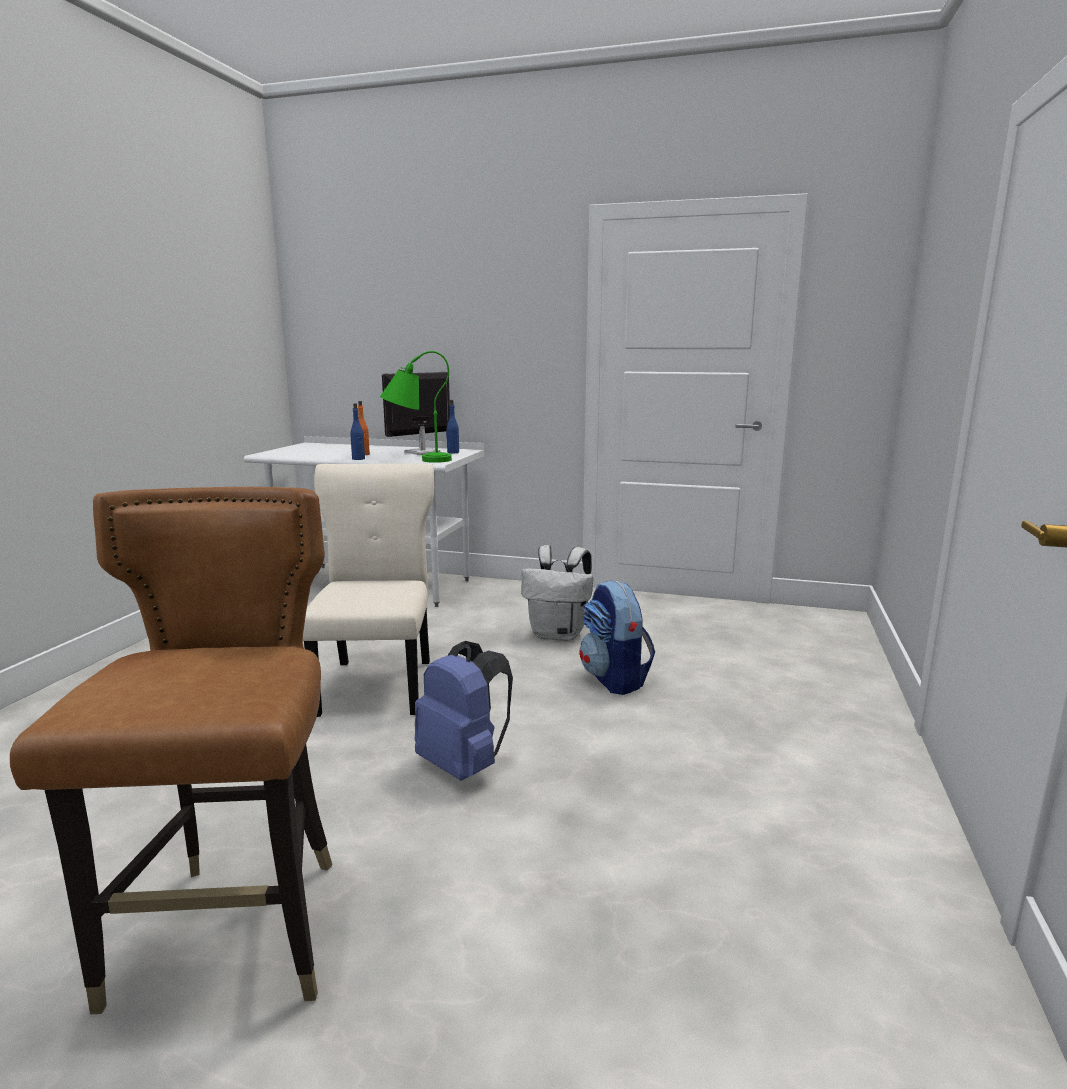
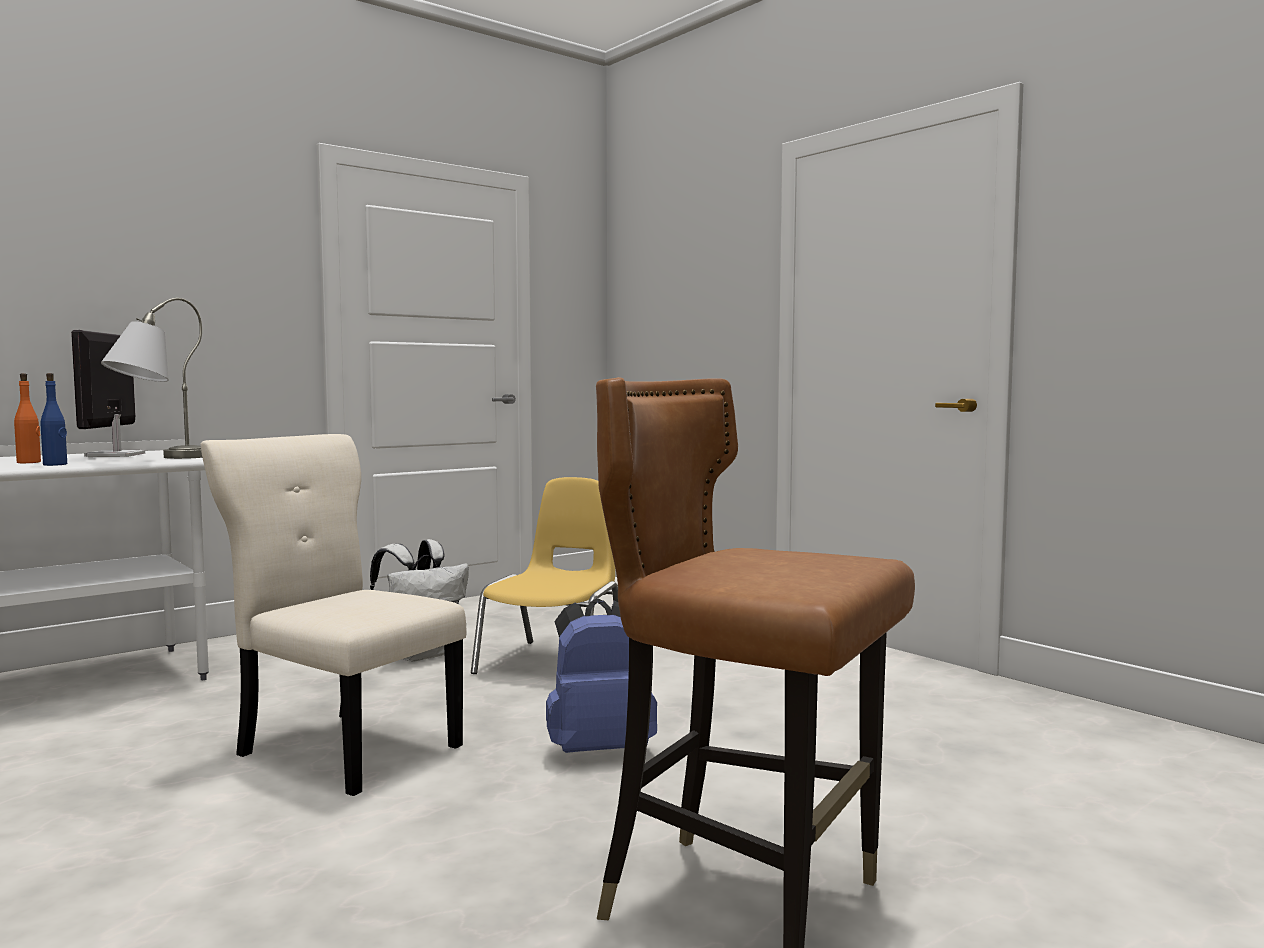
camera: 55 degrees left, 10 degrees down
green table lamp [380,351,452,463] -> grey table lamp [101,298,202,459]
blue bottle [446,400,459,453] -> none
backpack [580,580,655,695] -> yellow chair [471,477,618,674]

